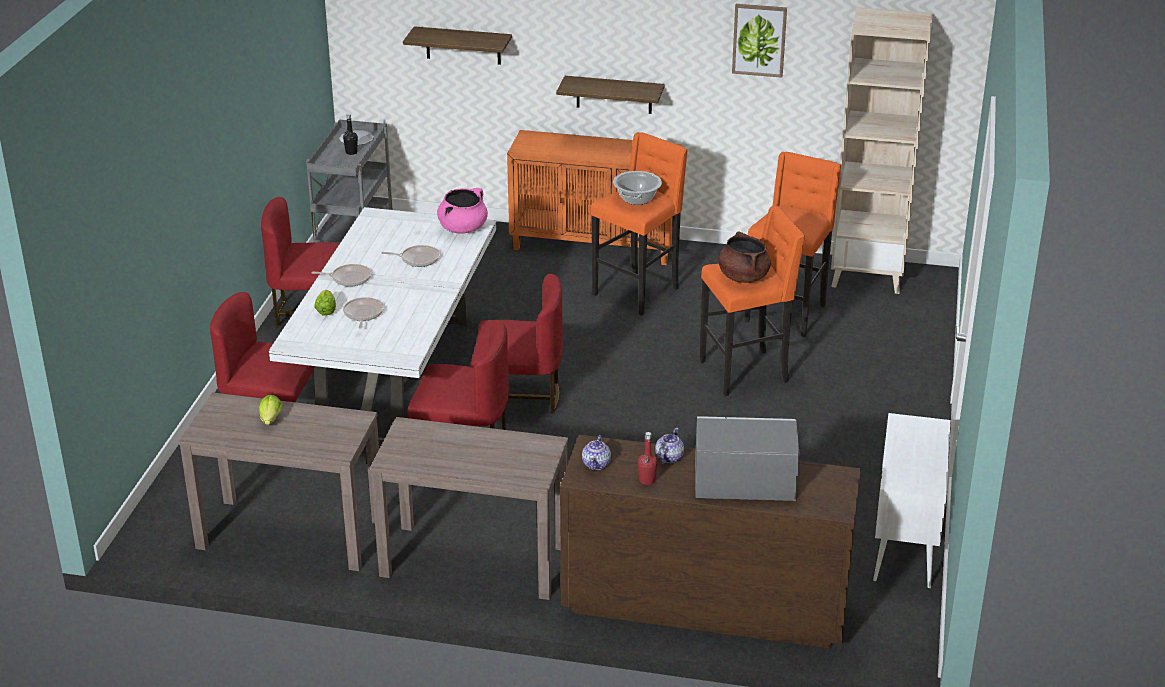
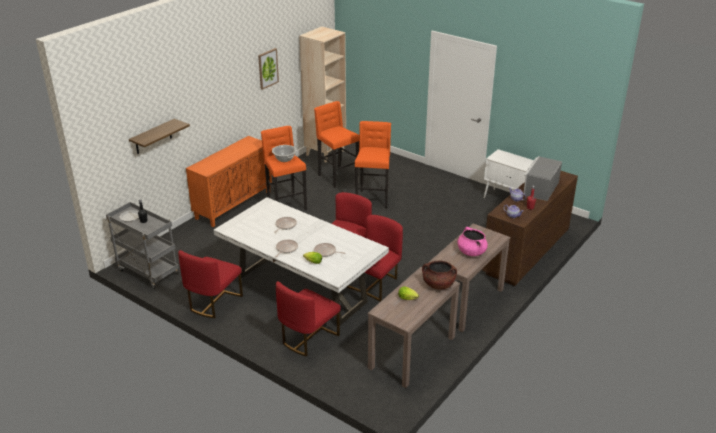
camera: 65 degrees left, 0 degrees up
pink cooking pot [437,188,488,233] -> pink cooking pot moved to [457,227,488,256]
shelf [556,76,665,114] -> none
brown cooking pot [718,231,771,283] -> brown cooking pot moved to [422,260,457,290]

